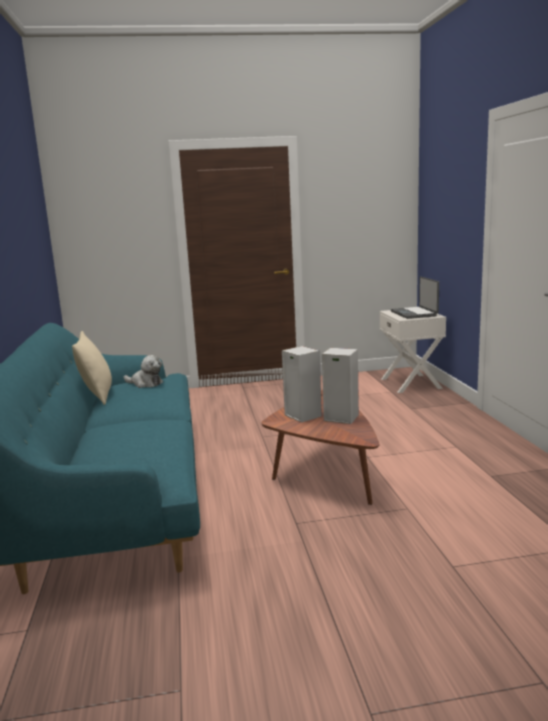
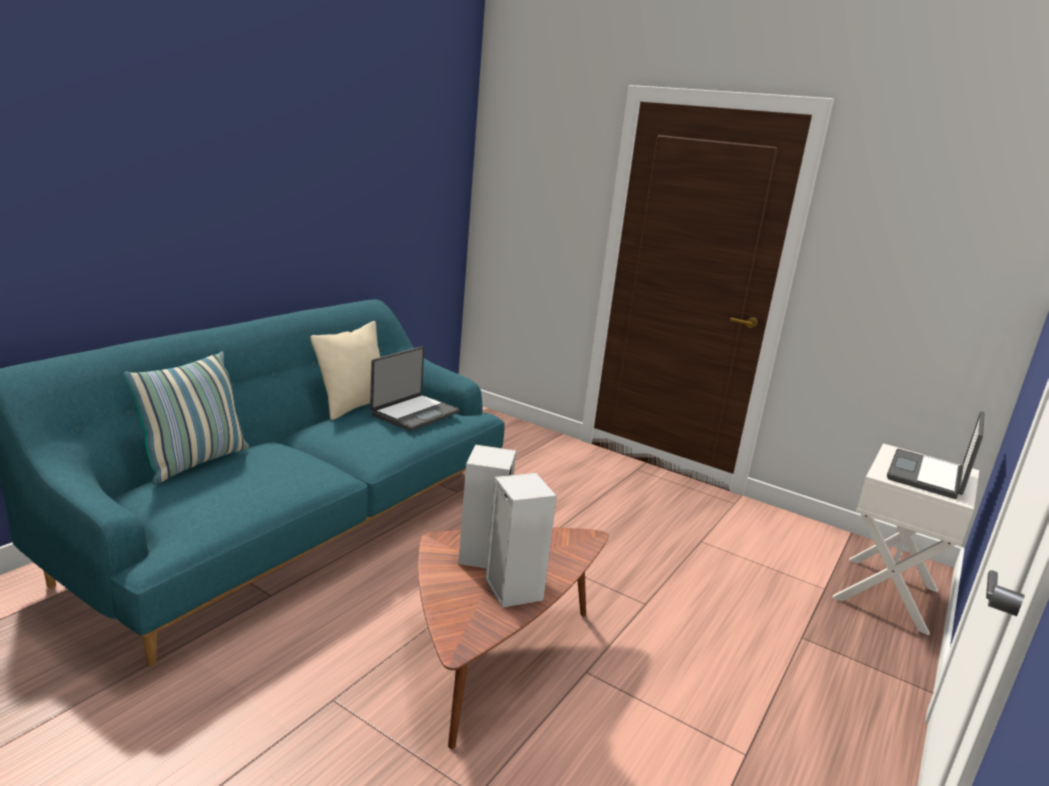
camera: 40 degrees right, 5 degrees up
plush toy [124,355,163,388] -> laptop [370,347,460,431]
none -> pillow [124,351,249,485]

